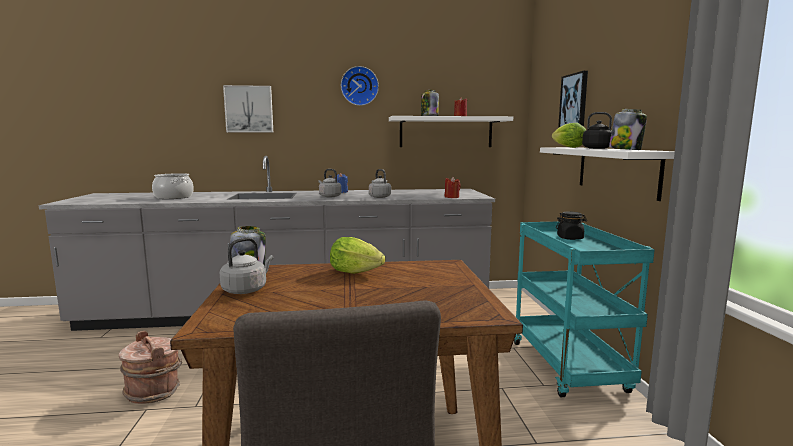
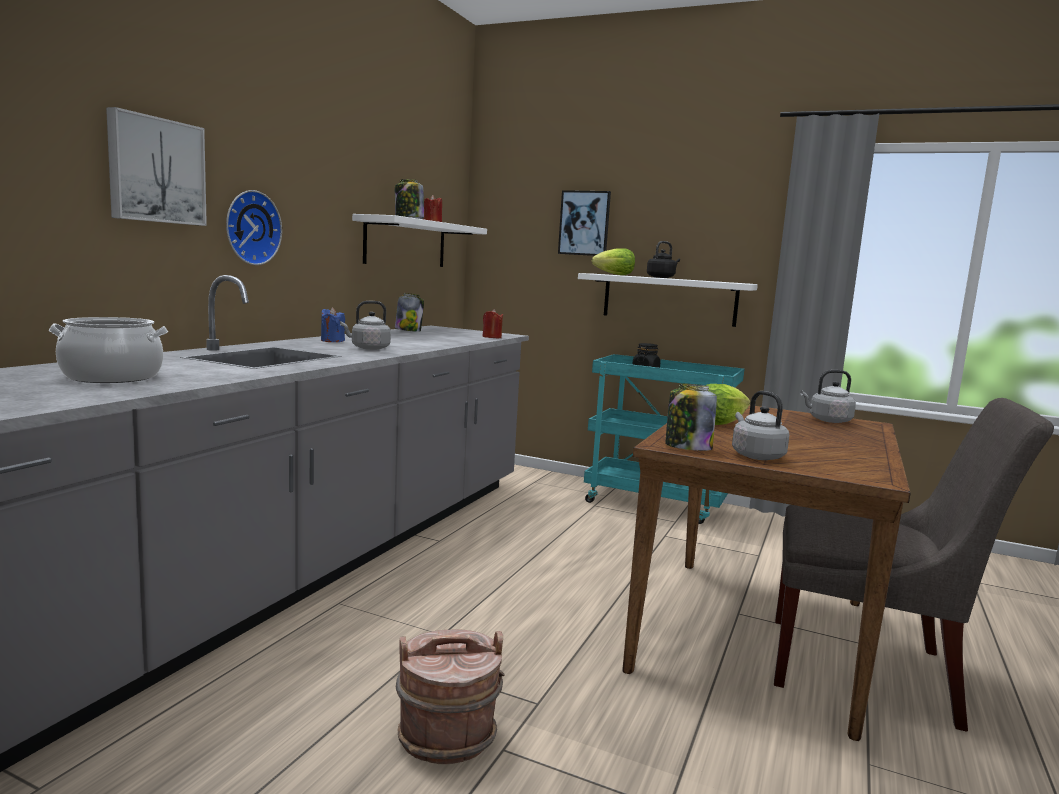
camera: 60 degrees left, 0 degrees up
wall clock [341,66,379,106] -> wall clock moved to [226,190,282,265]
grey kettle [369,169,391,198] -> grey kettle moved to [800,370,856,423]
jar [609,109,647,150] -> jar moved to [395,293,424,332]

